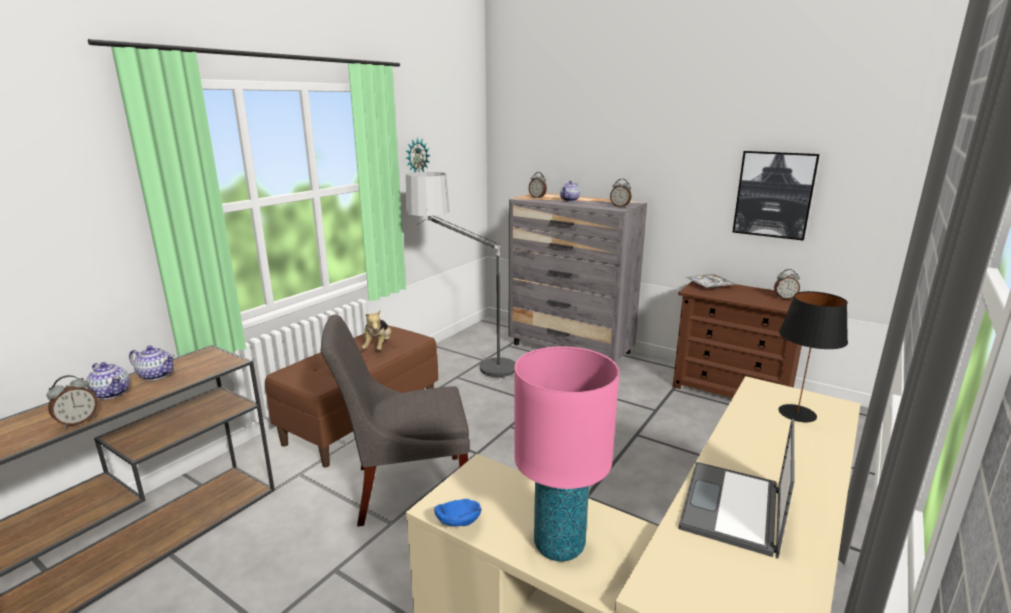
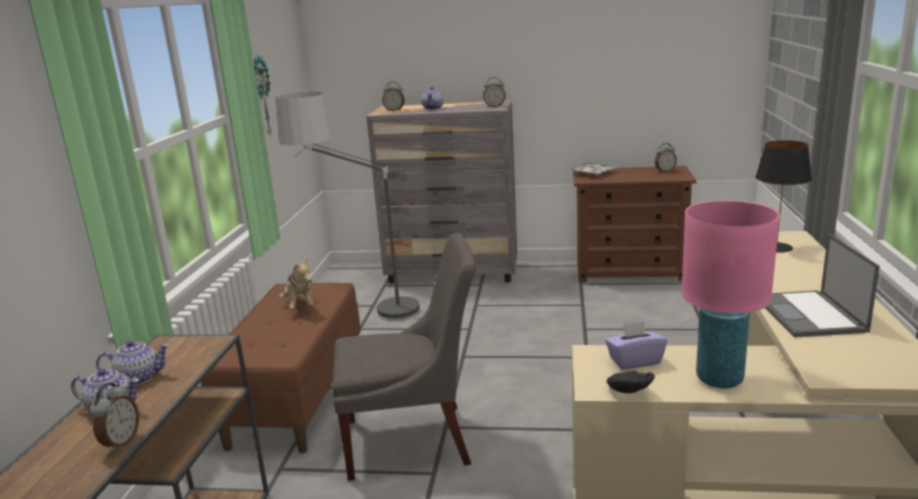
camera: 25 degrees left, 0 degrees up
grey chair [321,315,470,526] -> grey chair turned 150 degrees counterclockwise [332,233,476,481]
blue bowl [434,499,482,526] -> black bowl [607,371,655,393]
picture [733,151,820,240] -> none
none -> purple tissue box [605,321,667,370]

